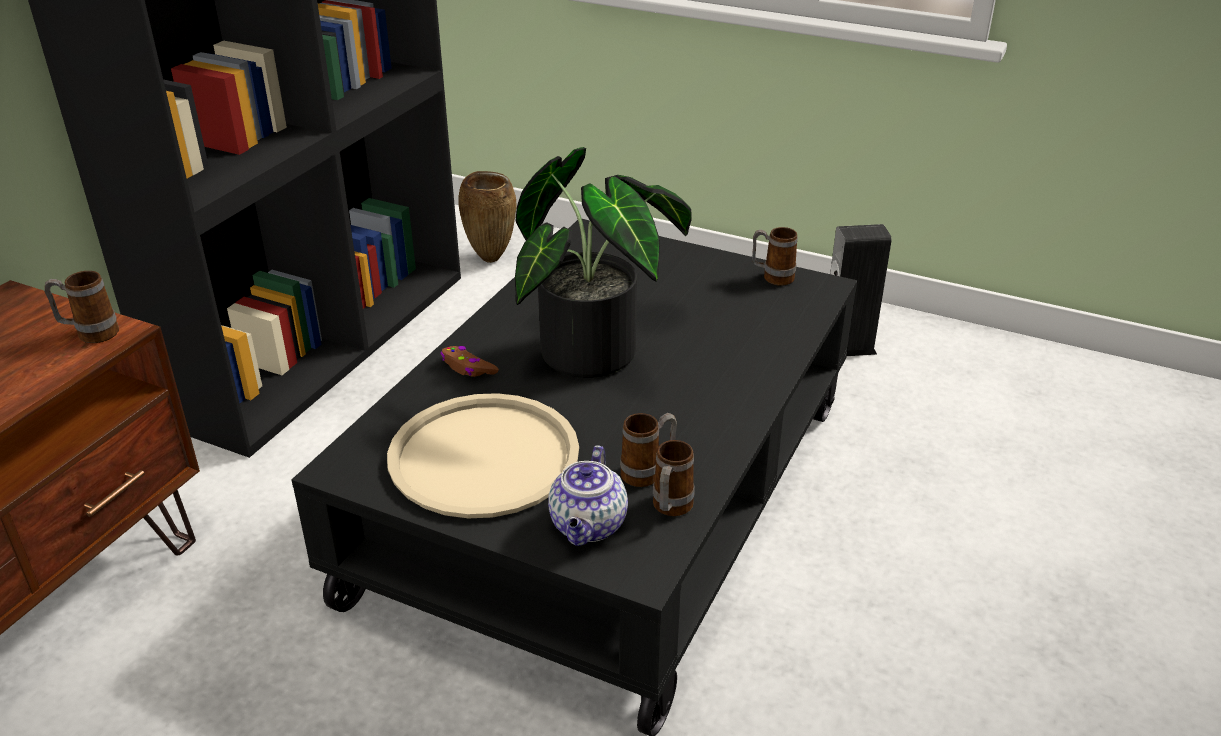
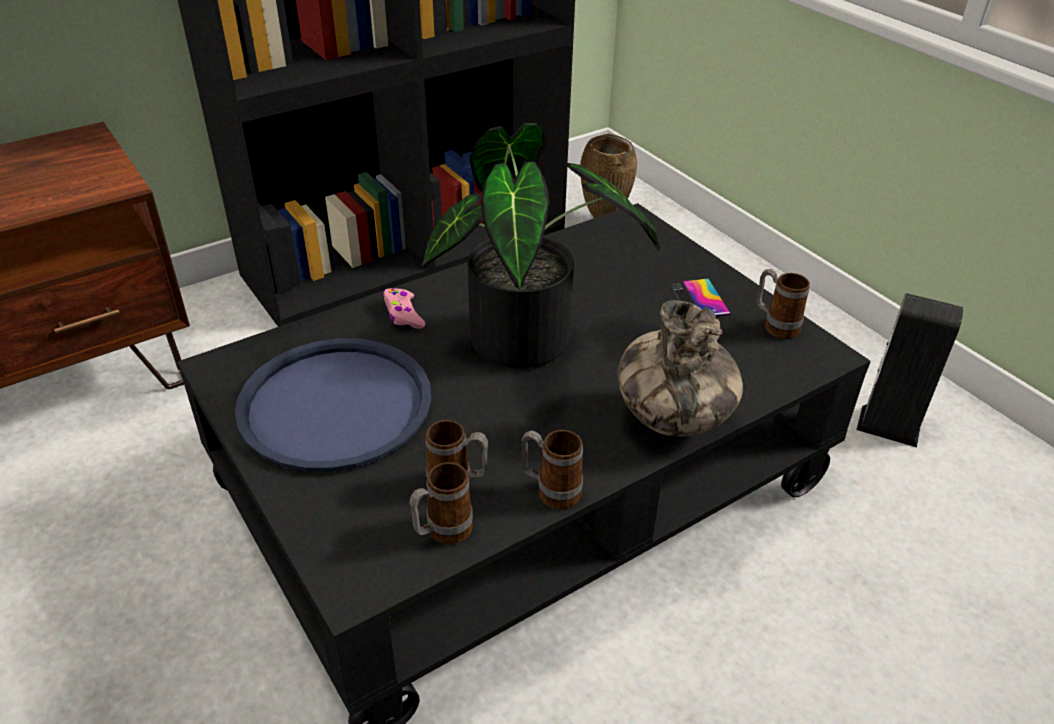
camera: 30 degrees right, 5 degrees up
mug [44,271,119,343] -> mug moved to [521,430,583,509]
beige tray [387,393,579,518] -> blue tray [235,338,431,472]
brown game controller [440,346,499,377] -> pink game controller [383,288,425,329]
teapot [548,445,628,546] -> none
none -> vase [617,300,743,437]
none -> phone [670,278,731,318]

